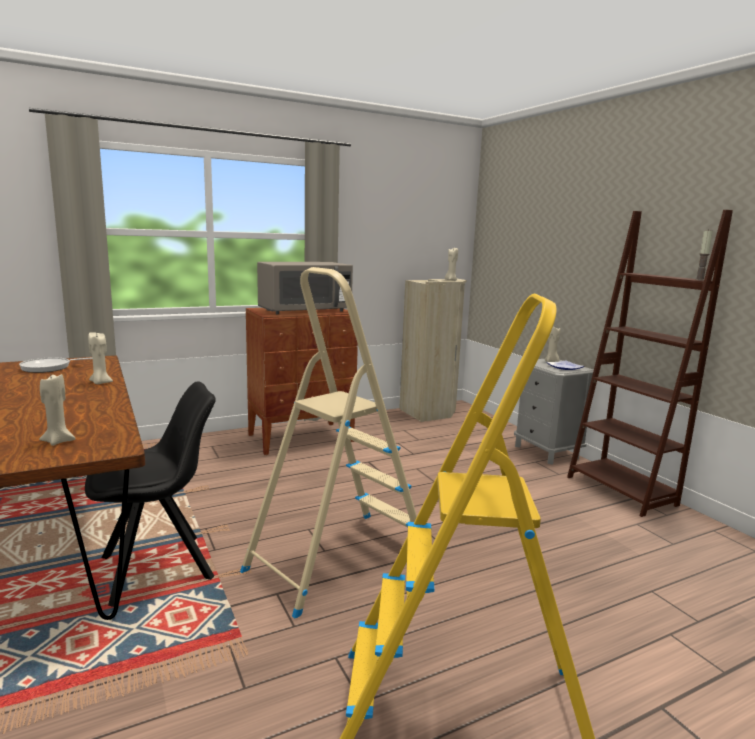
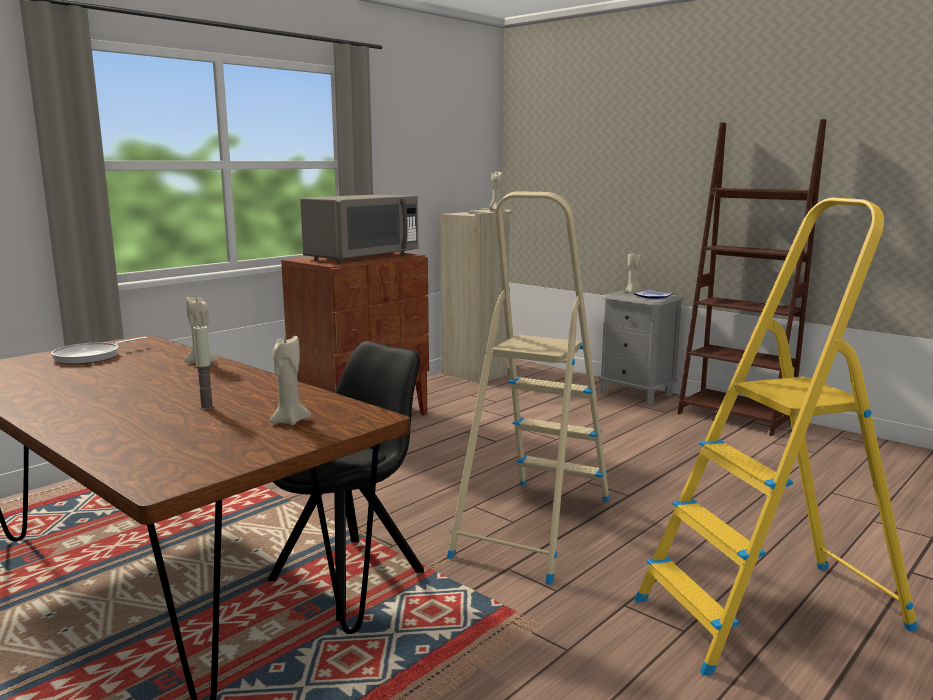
camera: 20 degrees left, 0 degrees up
candle [695,229,713,280] -> candle moved to [193,326,214,410]

